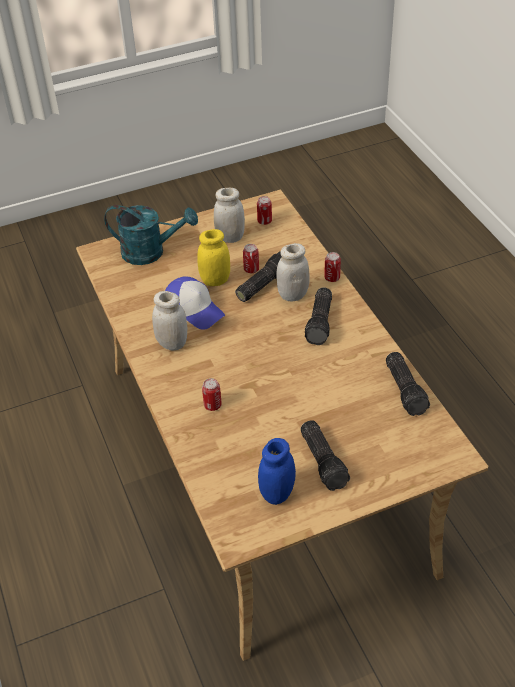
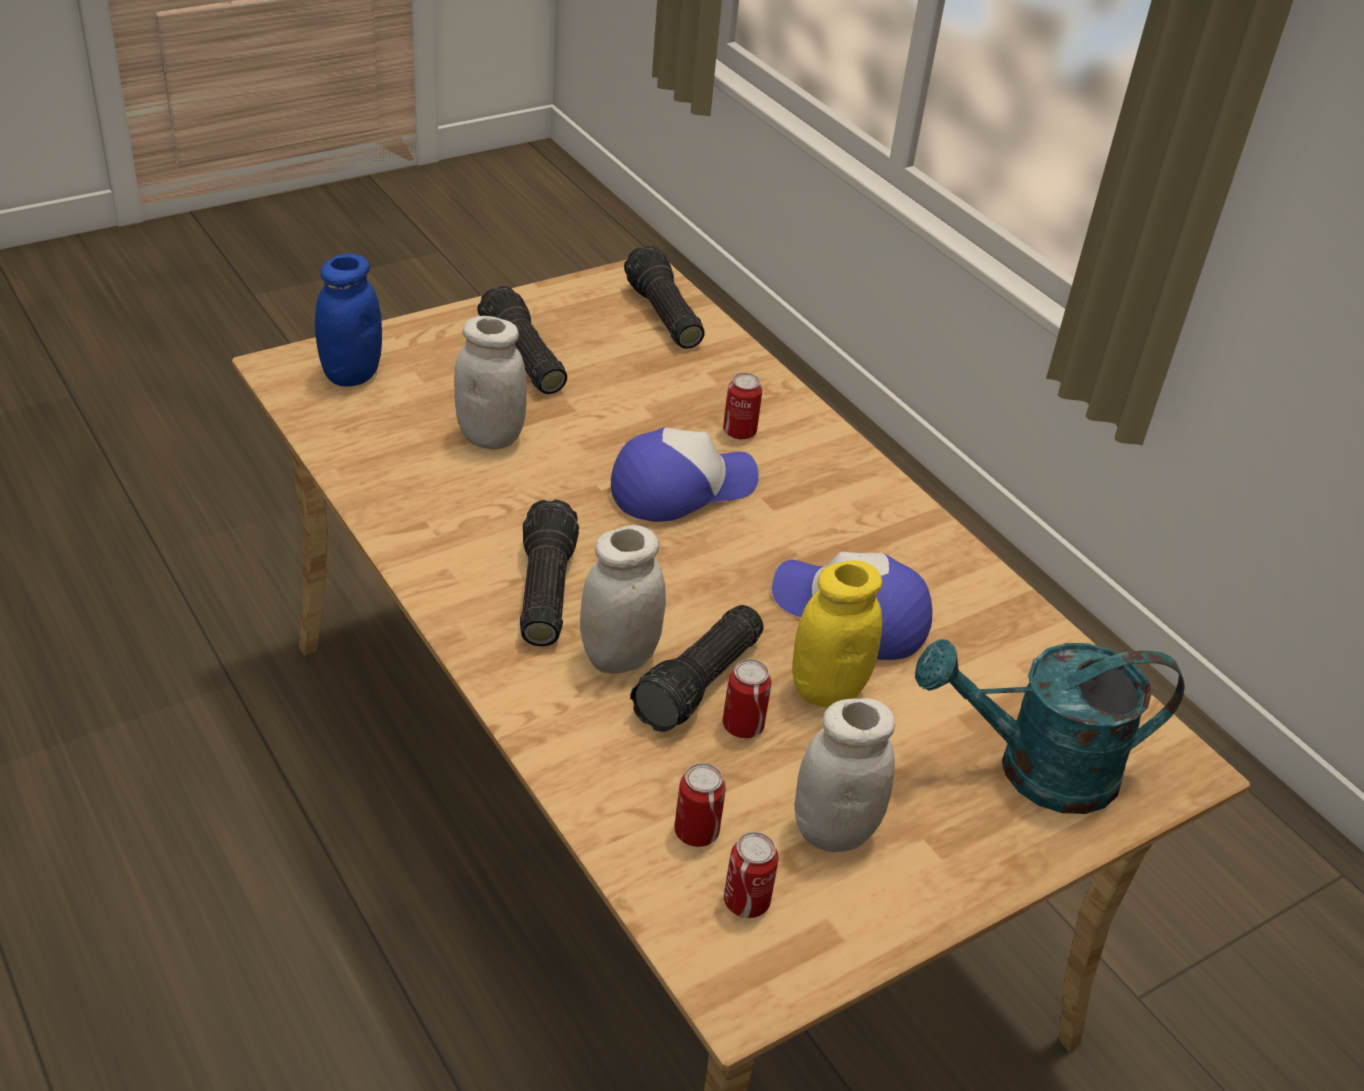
camera: 165 degrees right, 5 degrees down
white jar [152,291,187,350] -> white jar moved to [454,316,527,450]
blue jar [258,438,296,505] -> blue jar moved to [315,253,382,387]
can [324,252,341,282] -> can moved to [674,763,726,847]
flashlight [386,352,430,416] -> flashlight moved to [624,245,705,349]
none -> cap [611,427,759,522]

